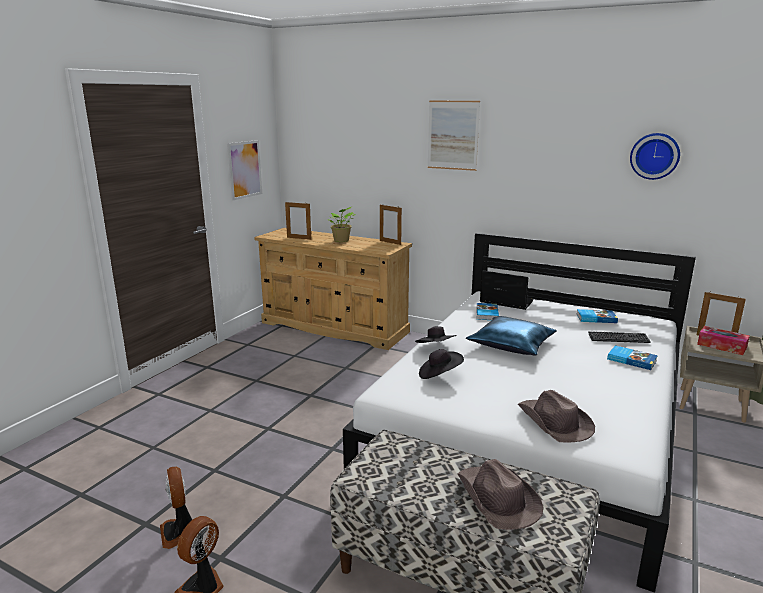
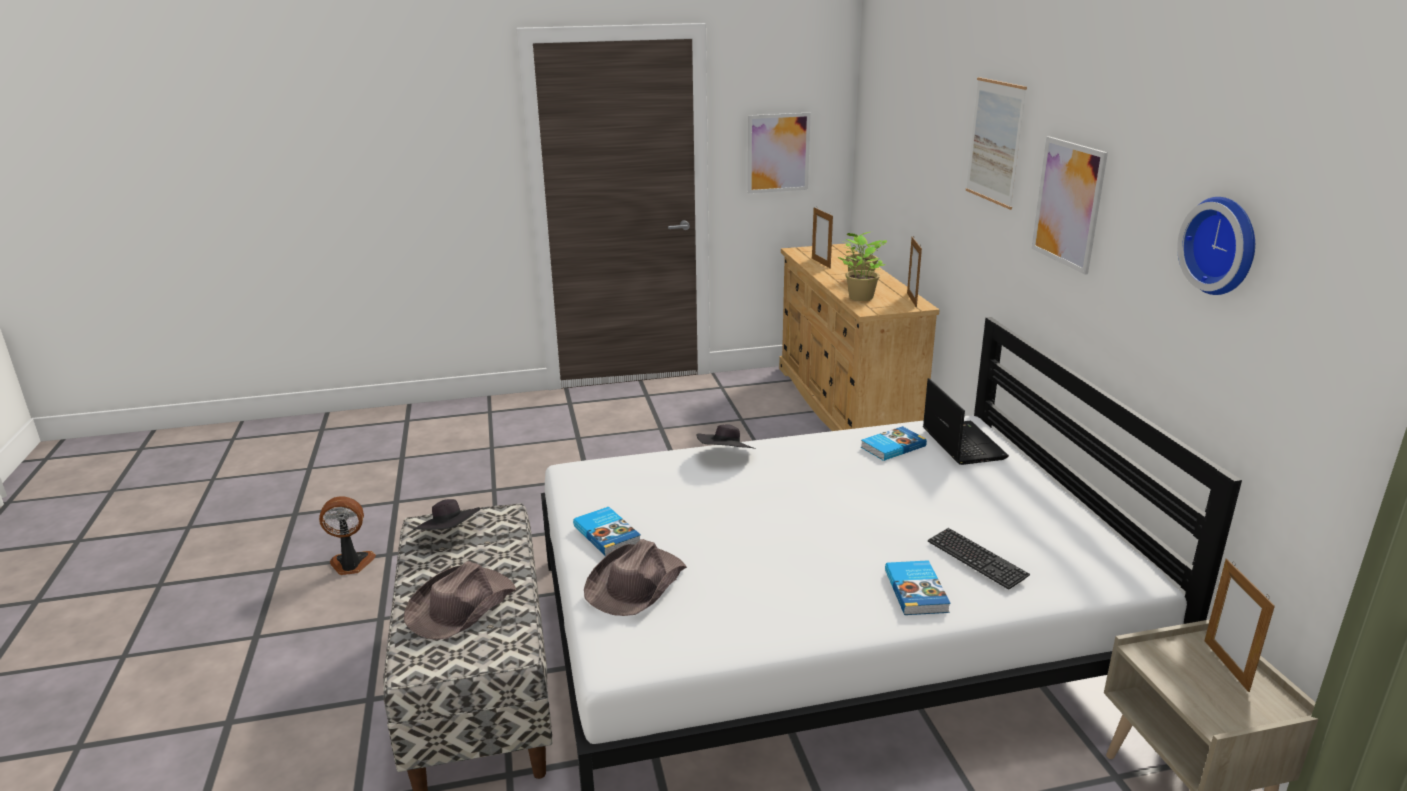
camera: 50 degrees right, 5 degrees up
fan [160,467,193,549] -> none
black hat [419,349,464,379] -> black hat moved to [413,499,480,530]
blue pillow [466,316,556,355] -> none
book [577,309,618,323] -> book moved to [573,507,641,556]
tissue box [697,326,750,355] -> none
none -> potted plant [838,235,885,301]
none -> picture [1031,136,1108,275]

